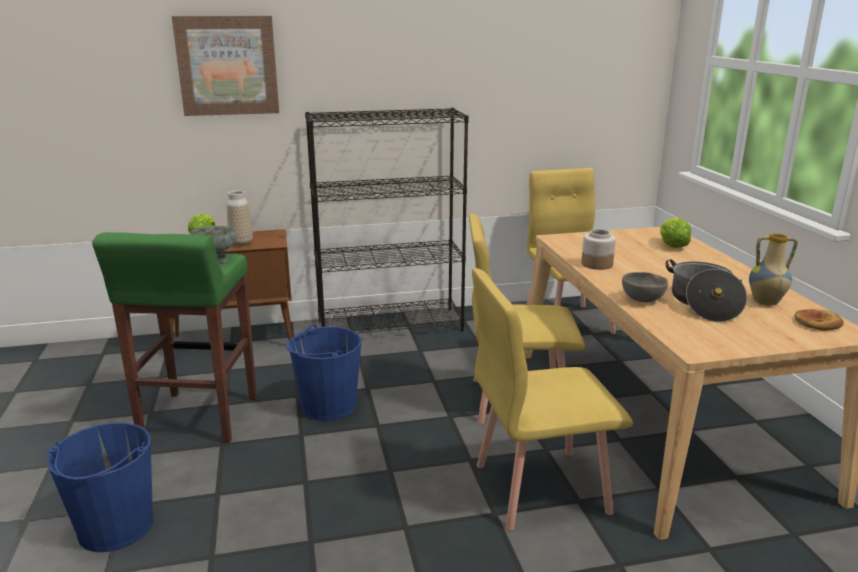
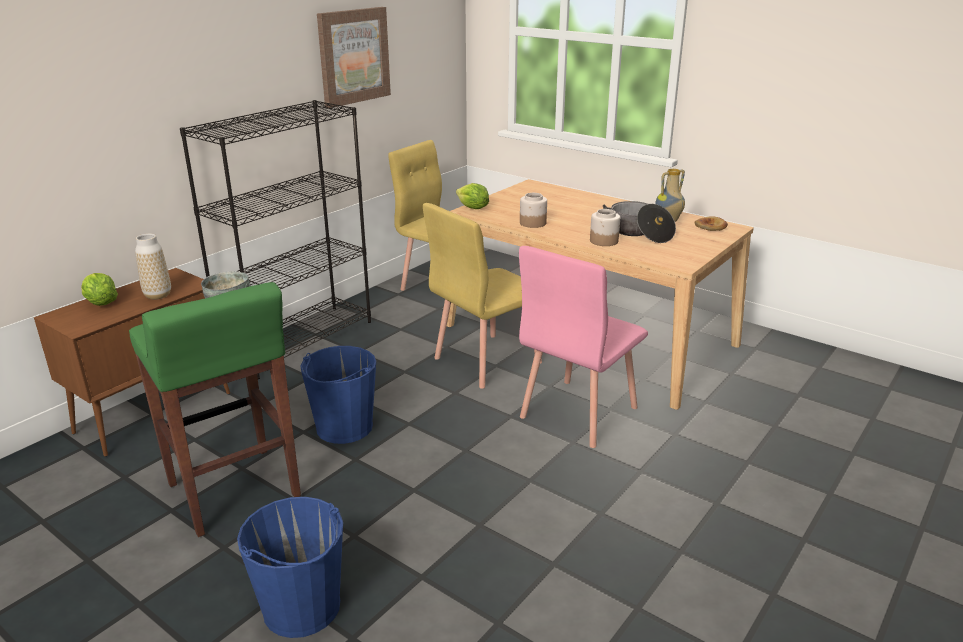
camera: 40 degrees left, 5 degrees up
picture [172,16,279,116] -> picture moved to [317,7,391,108]
yellow chair [472,268,633,531] -> pink chair [519,246,648,448]
grey bowl [622,272,668,302] -> jar [590,209,620,246]
lettuce [660,218,691,248] -> lettuce moved to [456,183,489,209]

